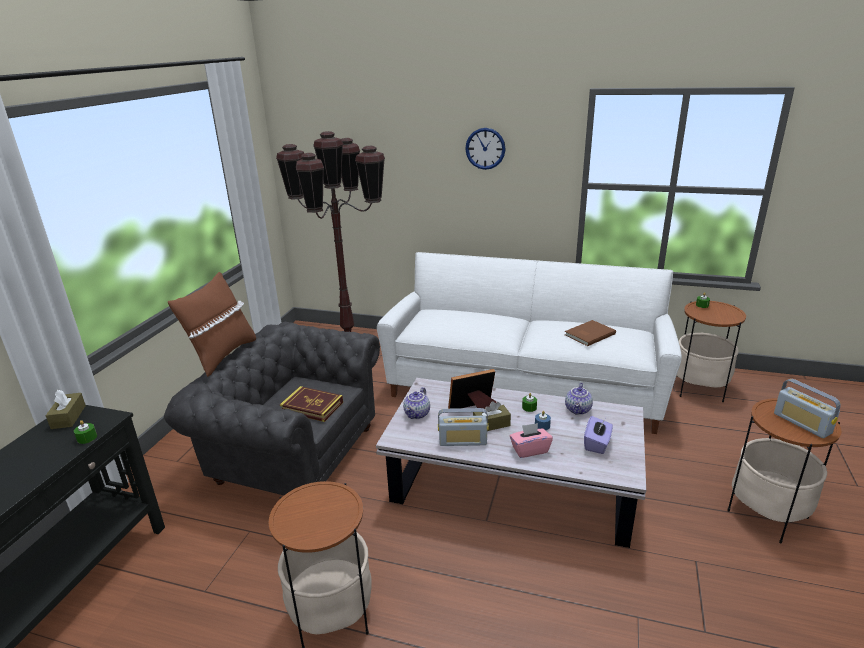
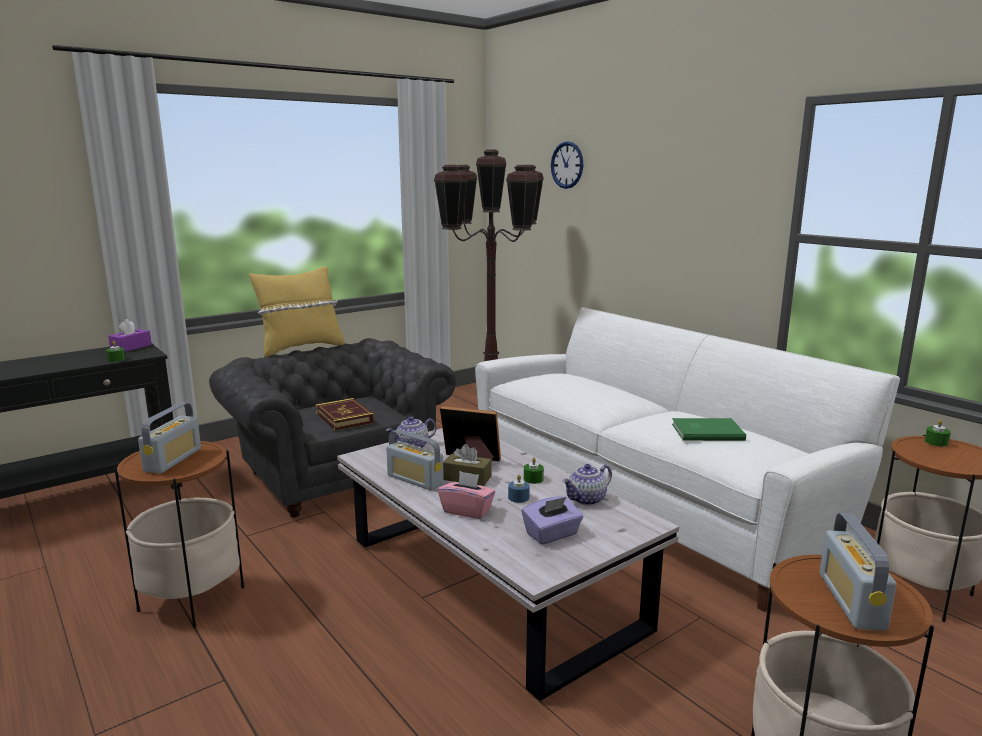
camera: 35 degrees right, 10 degrees down
brown tissue box [46,390,86,429] -> purple tissue box [108,319,152,352]
brown pillow [168,272,256,377] -> yellow pillow [249,267,344,357]
wall clock [465,128,506,170] -> wall clock moved to [551,141,583,189]
brown book [565,320,616,346] -> green book [672,418,746,441]
none -> radio [138,402,201,474]

